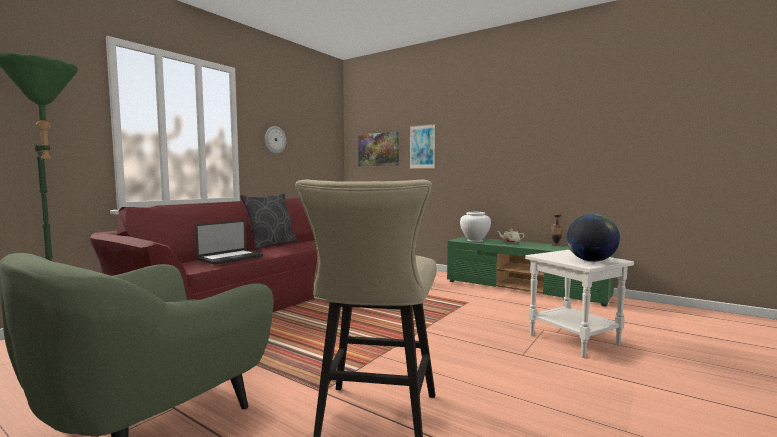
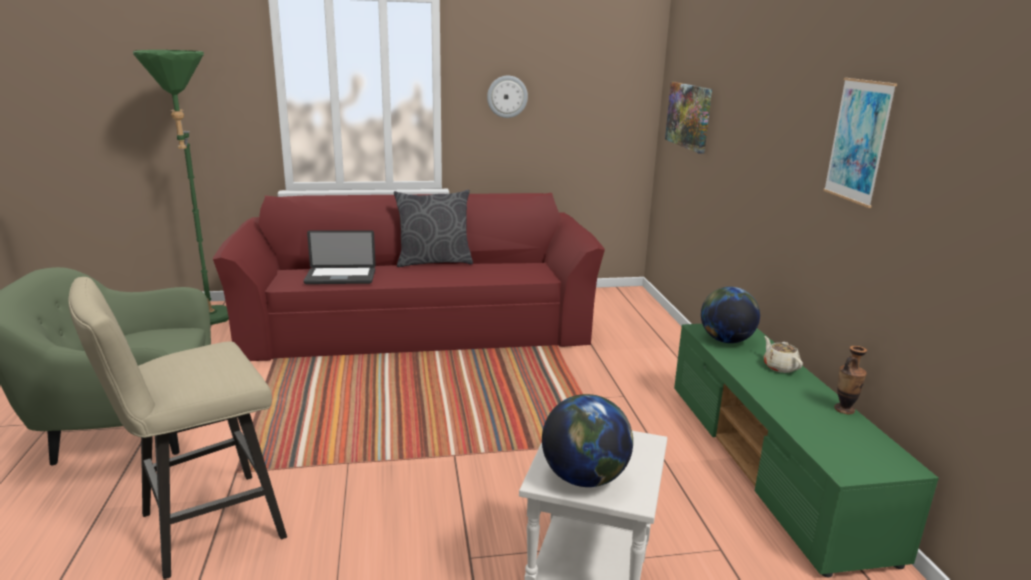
camera: 45 degrees right, 15 degrees up
picture [410,124,435,169] -> picture moved to [823,78,897,208]
white vase [460,212,491,242] -> globe [701,287,760,343]

